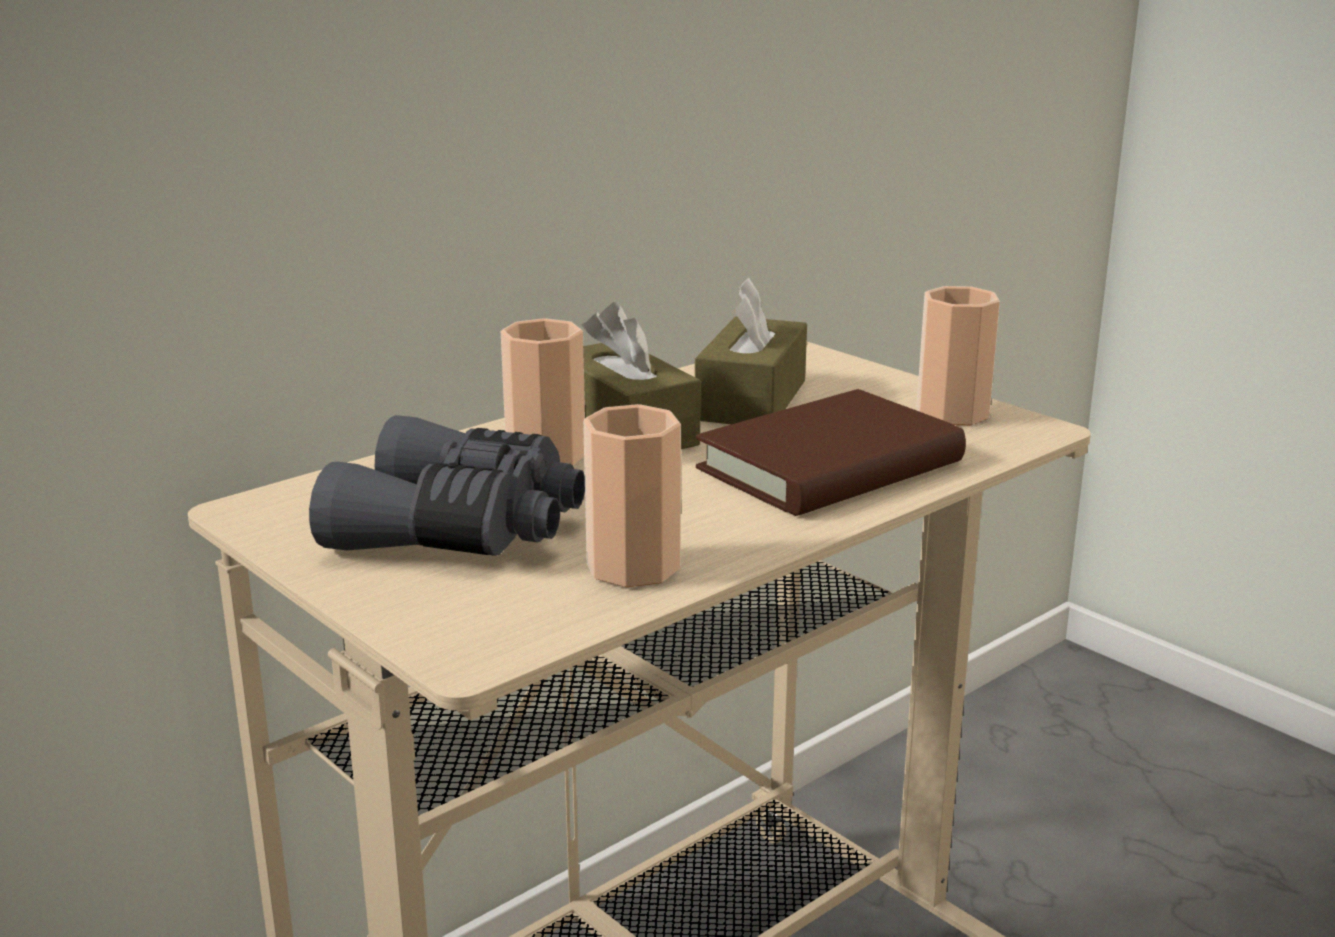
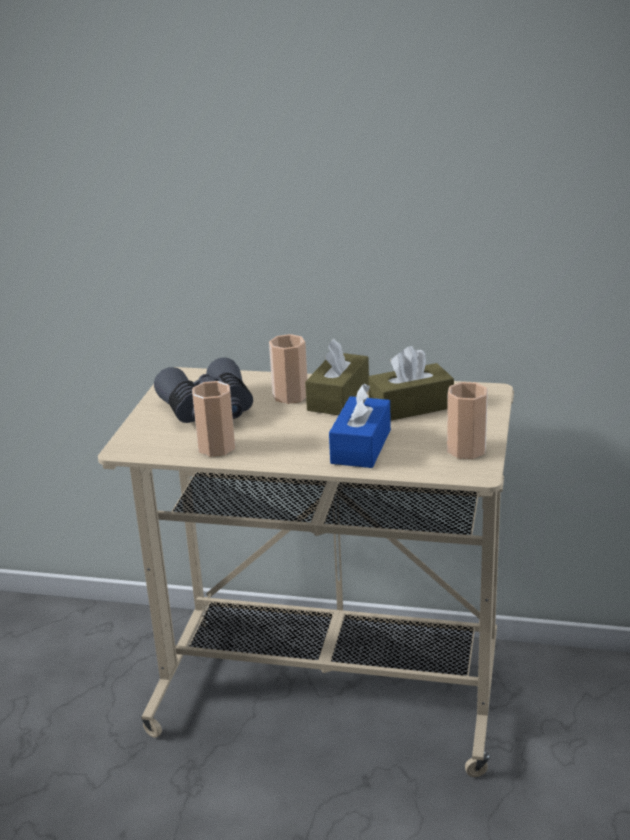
camera: 55 degrees right, 5 degrees up
brown book [696,389,966,516] -> blue tissue box [329,383,391,468]

